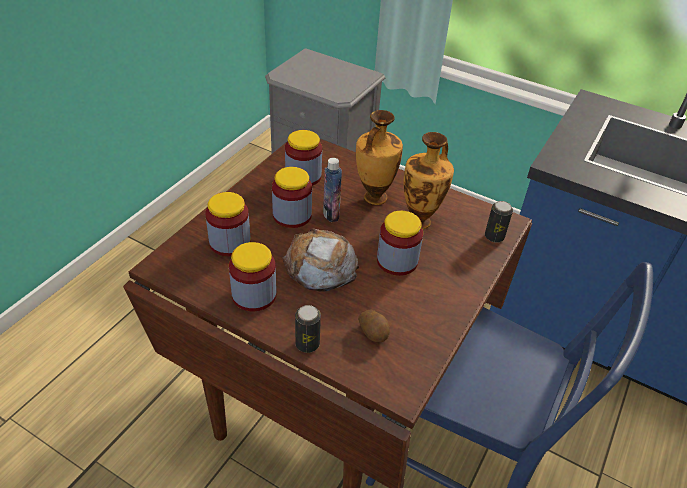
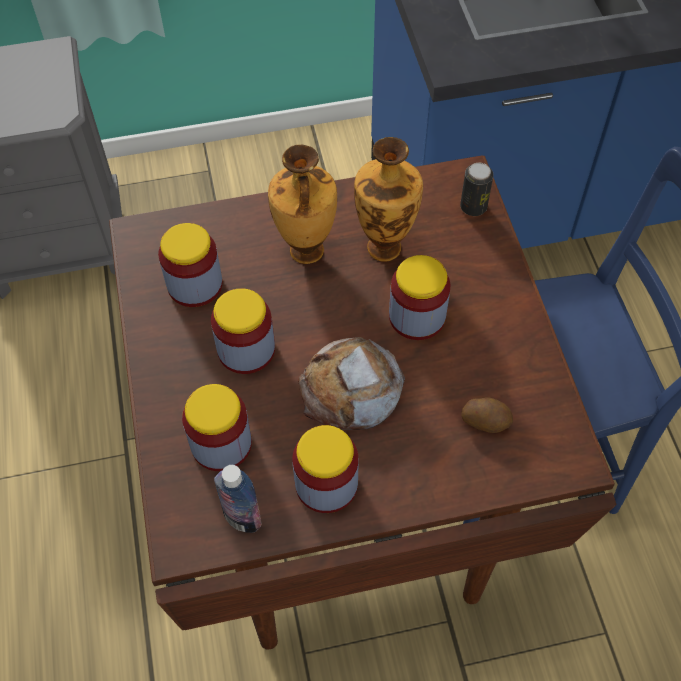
camera: 40 degrees left, 15 degrees up
can [295,305,321,353] -> none
bottle [323,158,342,222] -> bottle moved to [214,465,262,533]

